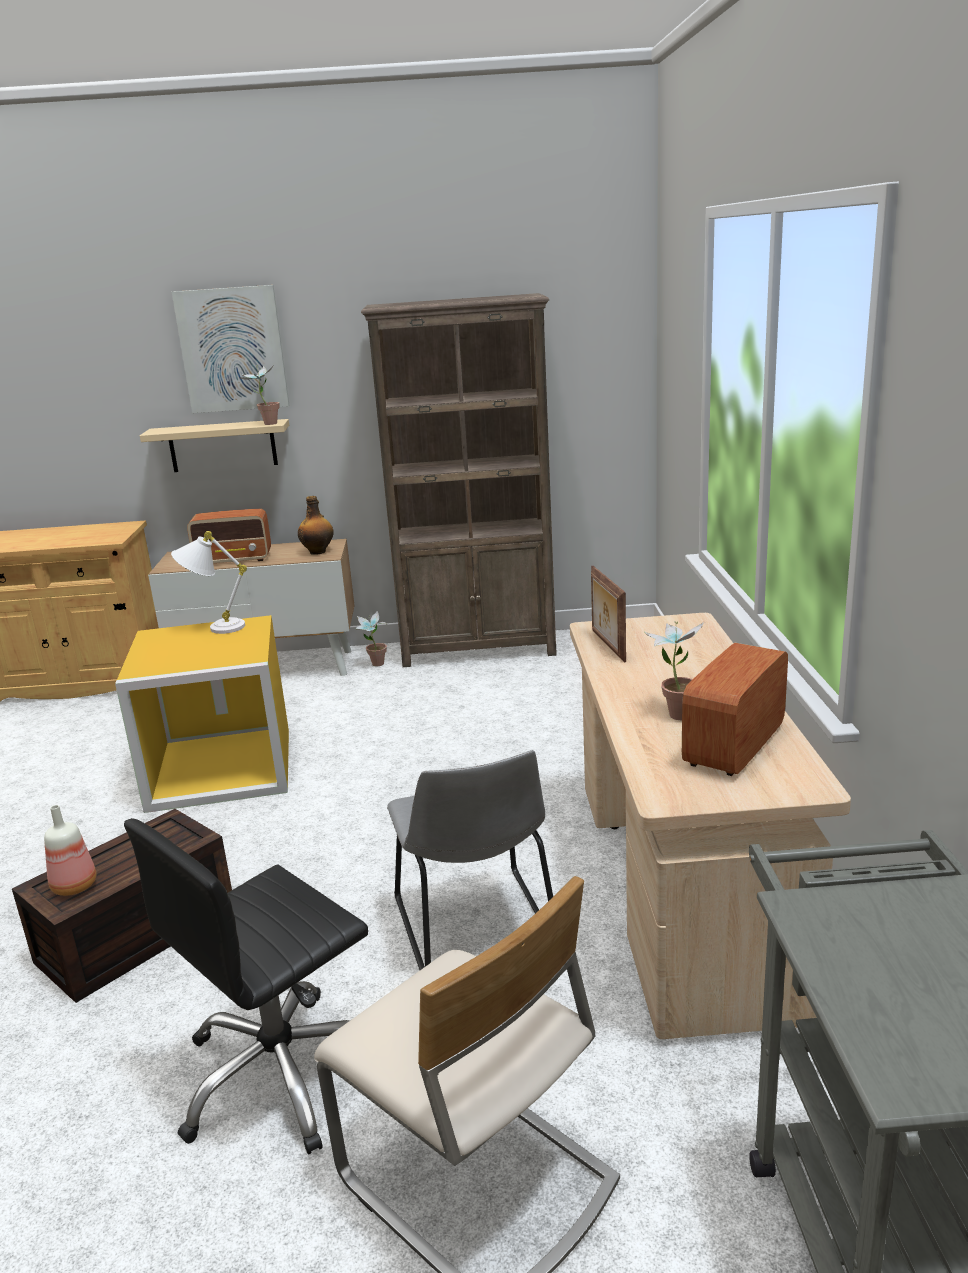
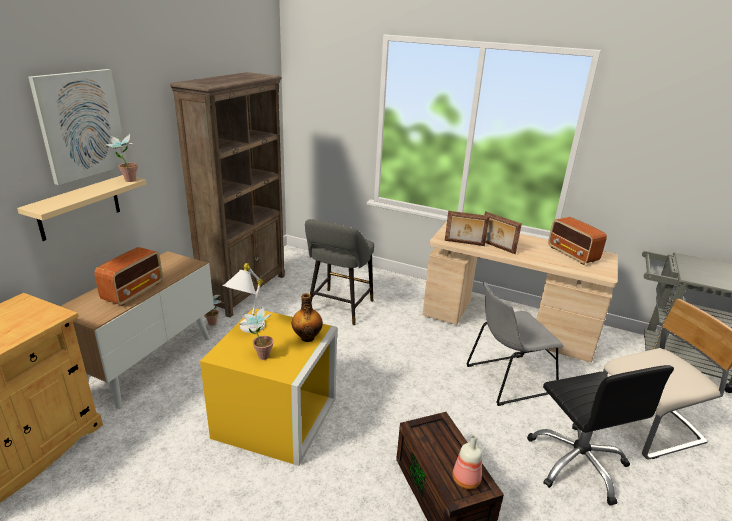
camera: 65 degrees left, 5 degrees up
bottle [298,496,334,555] -> bottle moved to [292,293,323,342]
grey chair [387,750,553,970] -> grey chair turned 150 degrees clockwise [466,281,563,406]
potted plant [643,621,704,720] -> potted plant moved to [240,306,274,360]
none -> grey stool [305,219,374,325]
none -> picture frame [485,211,522,254]

